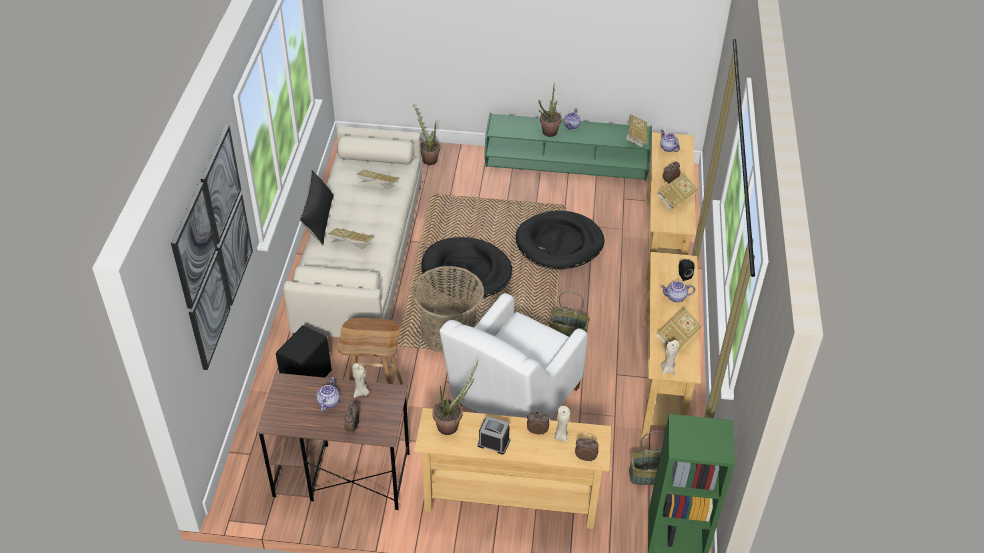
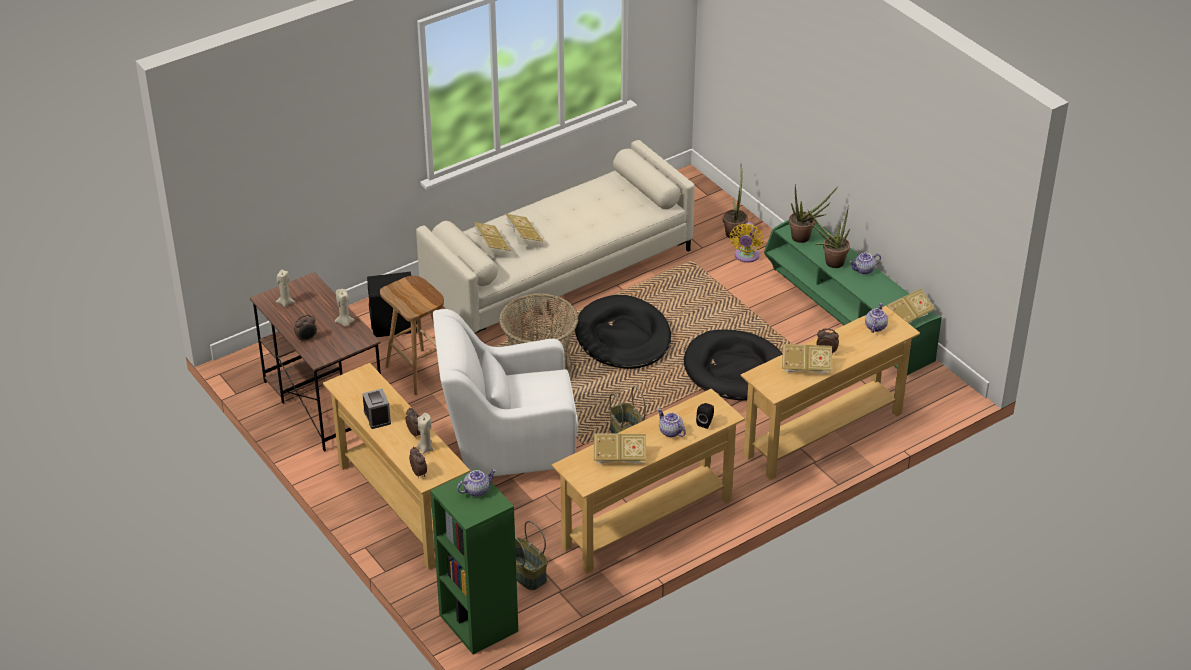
camera: 50 degrees right, 5 degrees down
picture [171,125,253,370] -> none
black pillow [300,170,334,245] -> none
teapot [316,377,340,412] -> teapot moved to [457,469,496,497]
book [357,170,400,190] -> book moved to [473,222,511,256]
potted plant [432,361,478,435] -> potted plant moved to [789,184,838,243]
beige candle [660,340,679,374] -> beige candle moved to [276,270,295,307]
none -> yellow fan [730,222,764,263]

